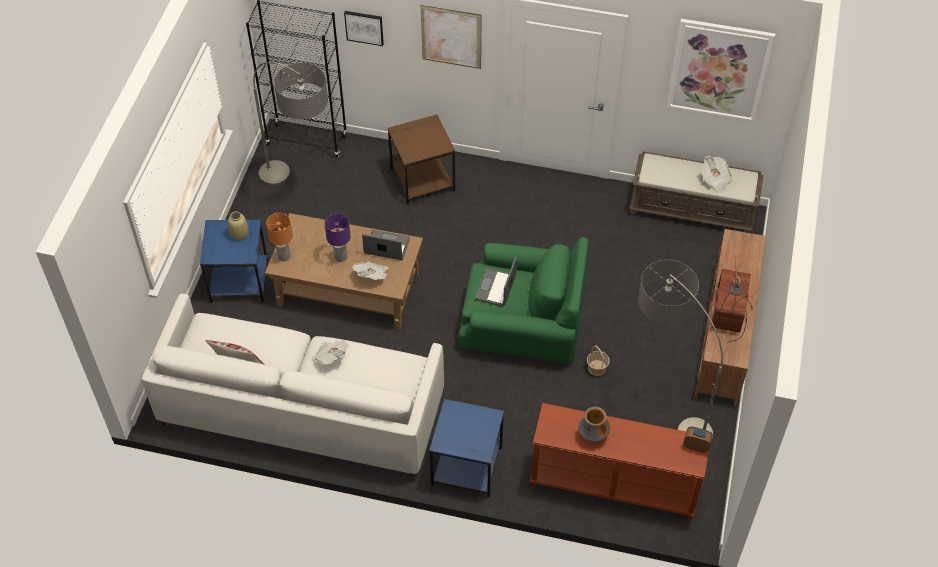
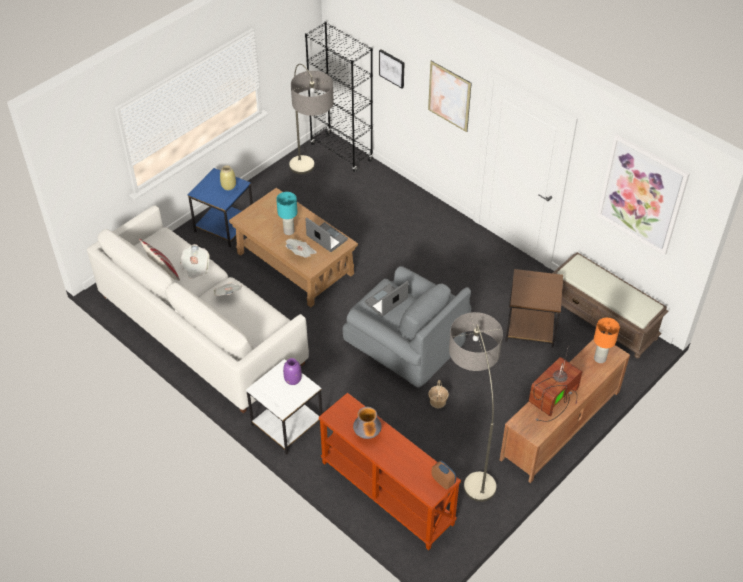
camera: 30 degrees right, 5 degrees down
orange table lamp [266,213,293,261] -> orange table lamp moved to [594,318,620,363]
purple table lamp [325,213,350,262] -> turquoise table lamp [276,192,298,235]
brown side table [387,114,455,205] -> brown side table moved to [505,269,563,347]
blue side table [429,399,504,497] -> white side table [246,359,322,455]
green armchair [459,237,589,363] -> grey armchair [343,266,471,387]
newspaper [701,156,733,193] -> newspaper moved to [180,244,210,279]
none -> purple vase [283,358,302,385]

